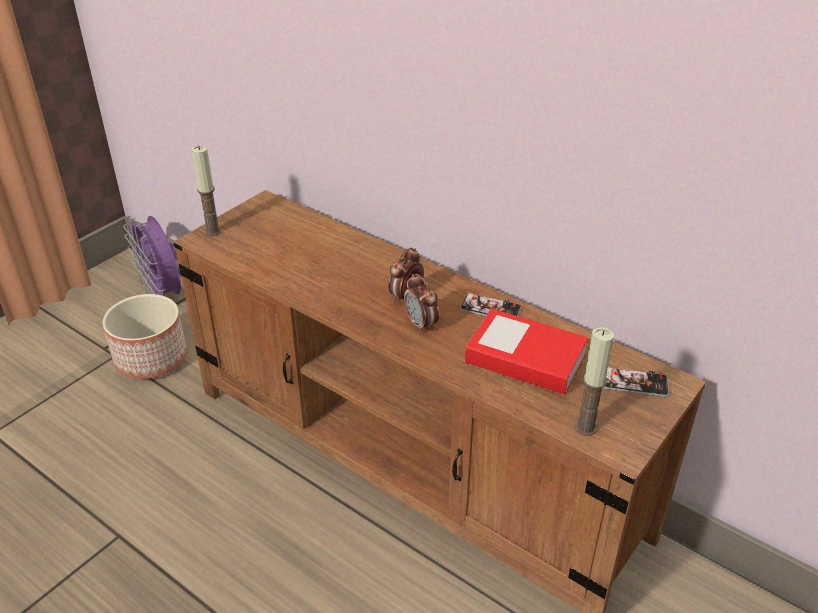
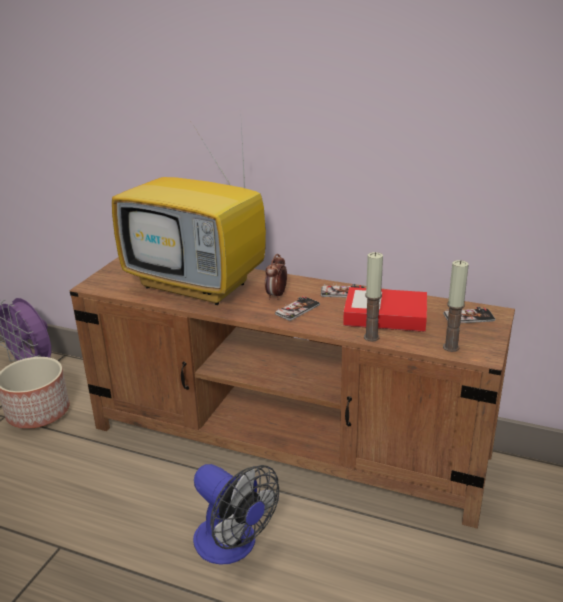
camera: 15 degrees left, 10 degrees down
candle [191,145,221,236] -> candle moved to [364,252,383,342]
alarm clock [404,274,439,334] -> phone [275,296,320,321]
none -> television [112,125,266,305]
none -> fan [193,464,279,565]

